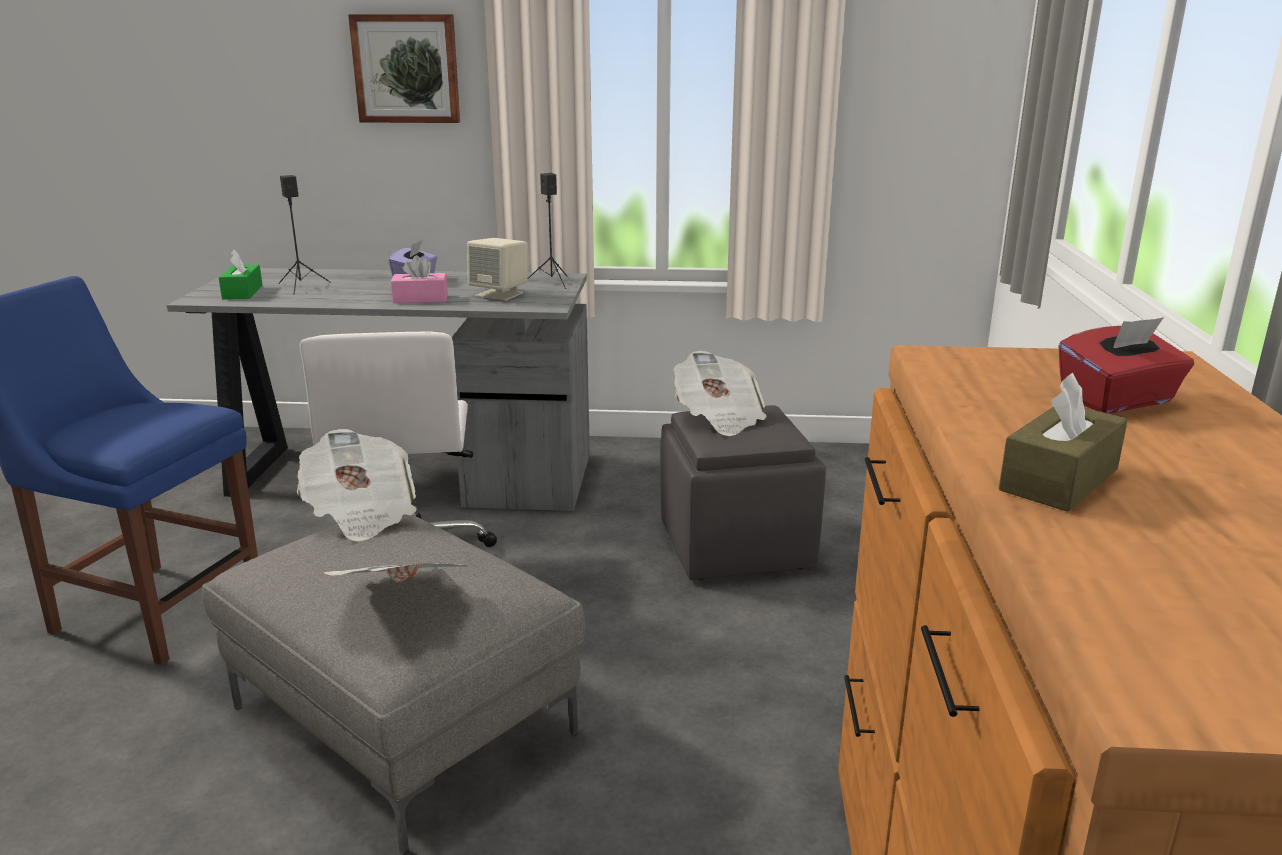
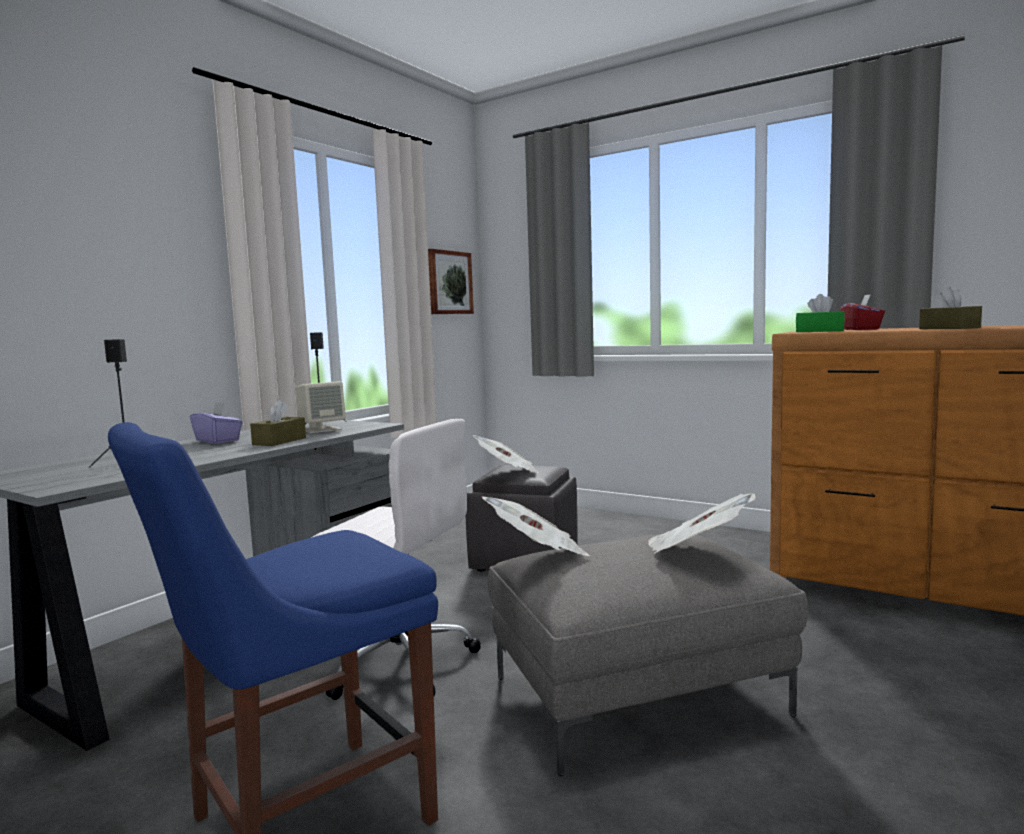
camera: 60 degrees left, 15 degrees down
green tissue box [219,250,263,299] -> green tissue box moved to [796,294,845,332]
picture [348,14,460,123] -> picture moved to [428,249,474,314]
pink tissue box [391,255,448,303] -> brown tissue box [250,400,306,446]

